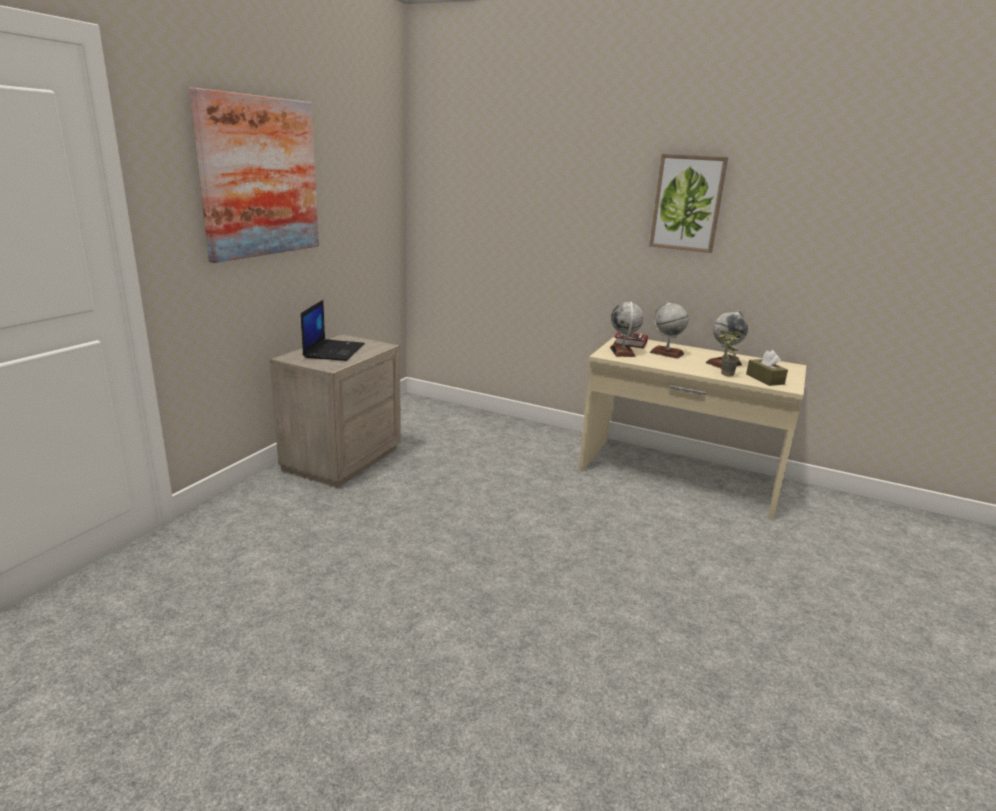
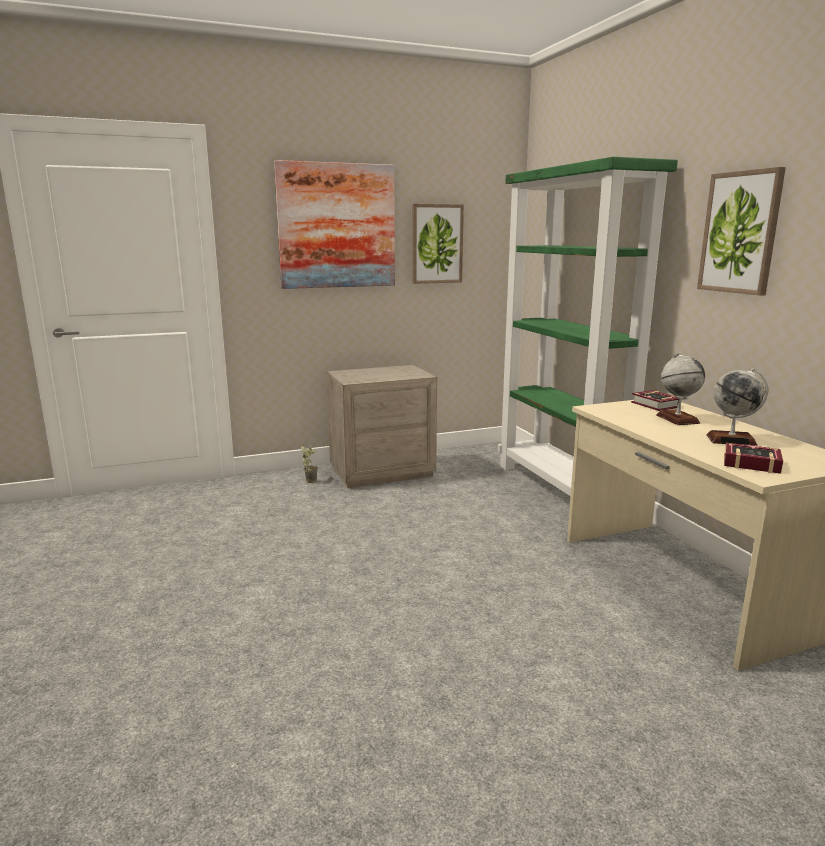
camera: 45 degrees right, 5 degrees down
laptop [301,300,365,361] -> none
globe [610,302,644,357] -> none
potted plant [718,330,742,376] -> potted plant moved to [300,446,318,483]
brown tissue box [746,350,788,386] -> book [724,442,783,474]
none -> picture [412,204,464,284]
none -> green bookcase [498,157,678,496]

